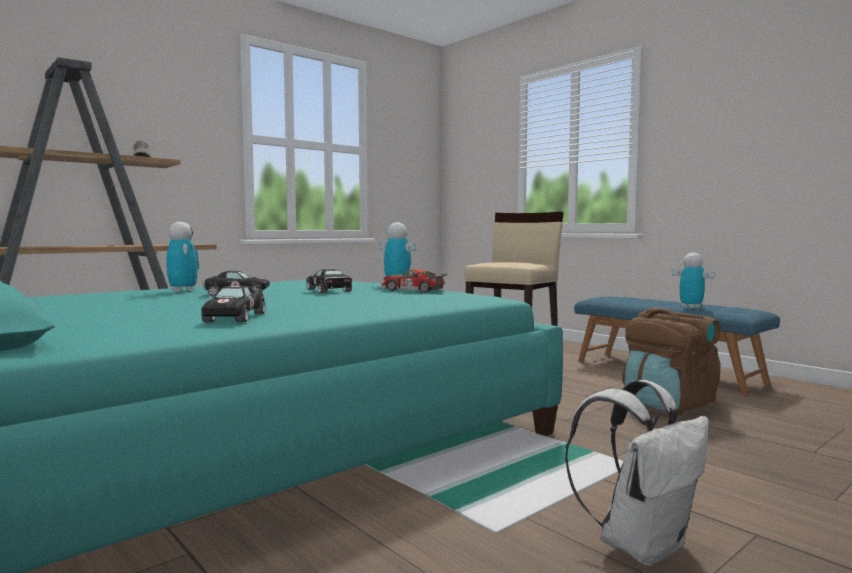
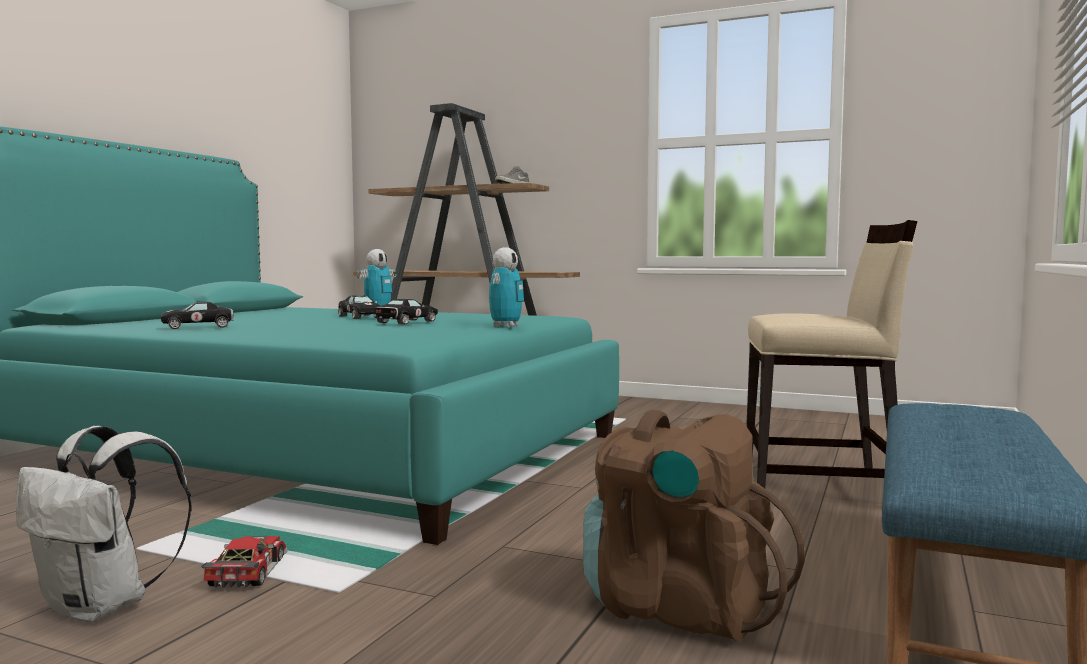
camera: 65 degrees right, 0 degrees up
toy car [379,269,447,293] -> toy car moved to [202,536,288,588]
toy robot [672,253,715,308] -> none

